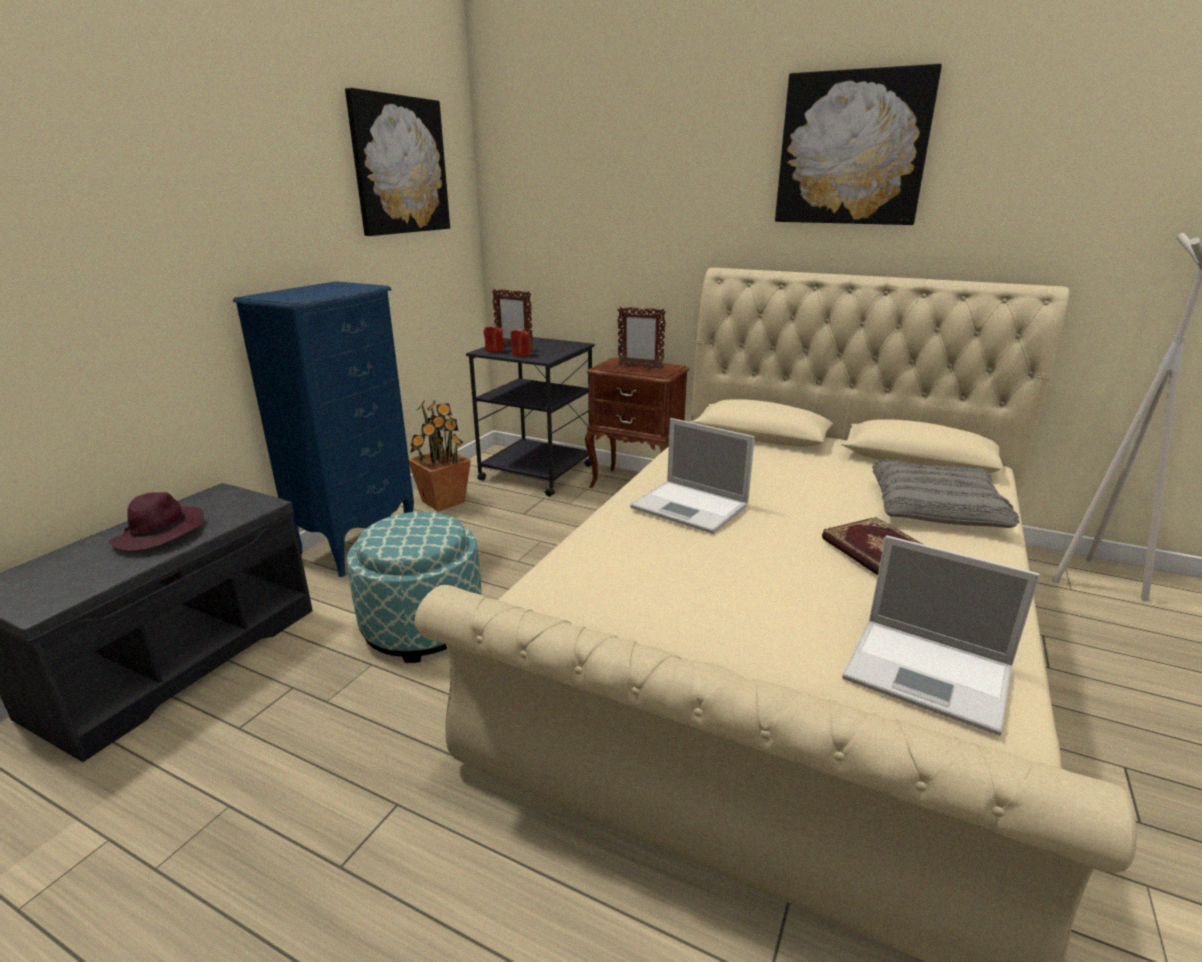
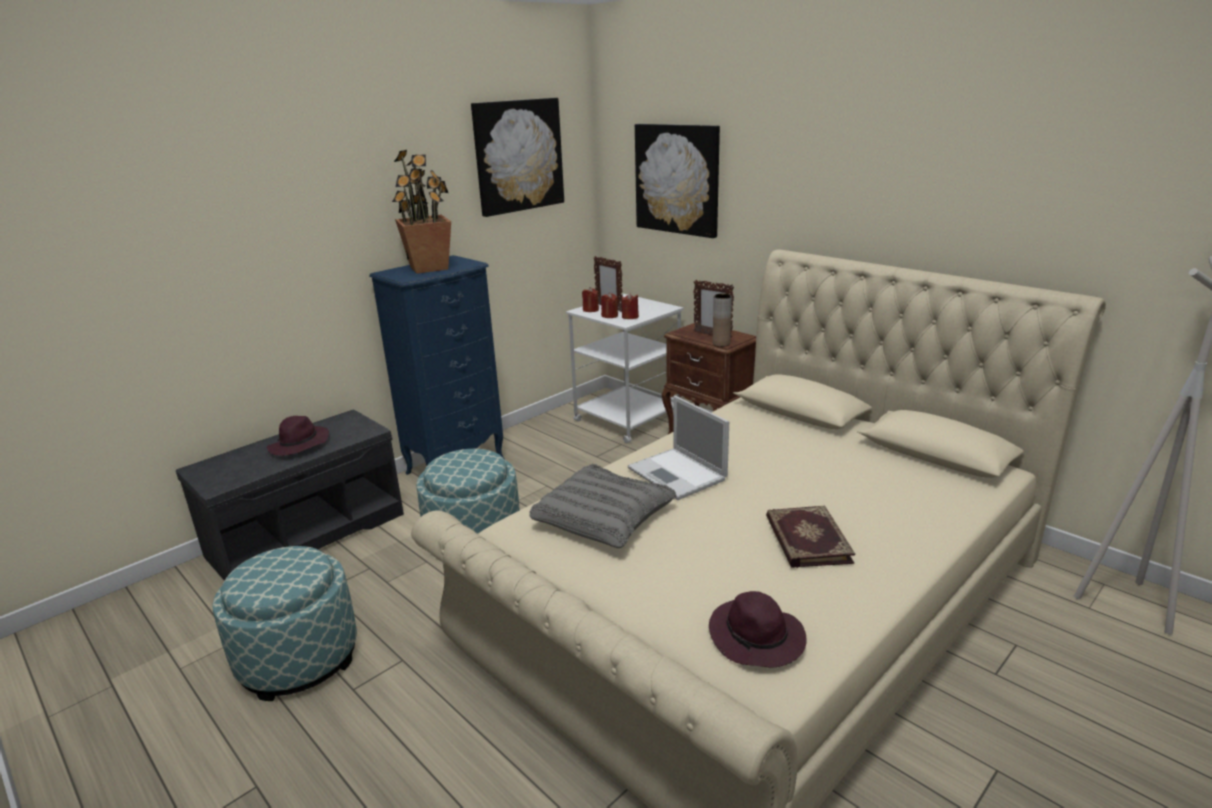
camera: 20 degrees right, 0 degrees up
potted plant [409,399,471,511] -> potted plant moved to [392,150,451,274]
black cart [466,337,594,497] -> white cart [566,294,684,443]
picture [775,64,942,225] -> picture moved to [635,124,720,238]
laptop [842,535,1040,736] -> purple hat [709,591,806,668]
grey pillow [872,459,1020,528] -> grey pillow moved to [529,464,677,548]
none -> ottoman [212,546,357,701]
none -> red candle [622,293,639,319]
none -> brown vase [713,294,732,347]

